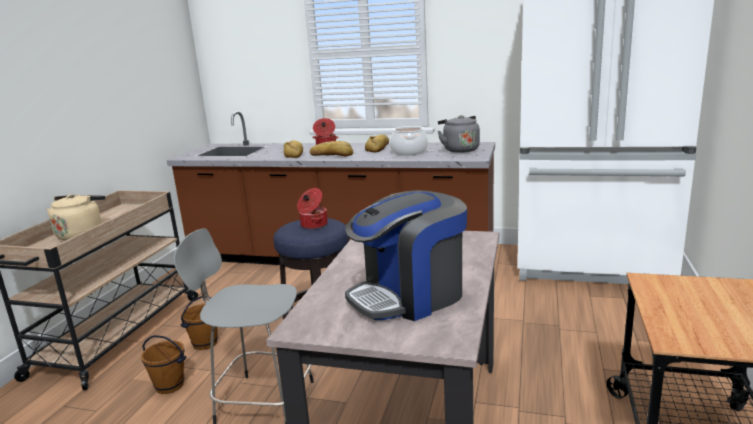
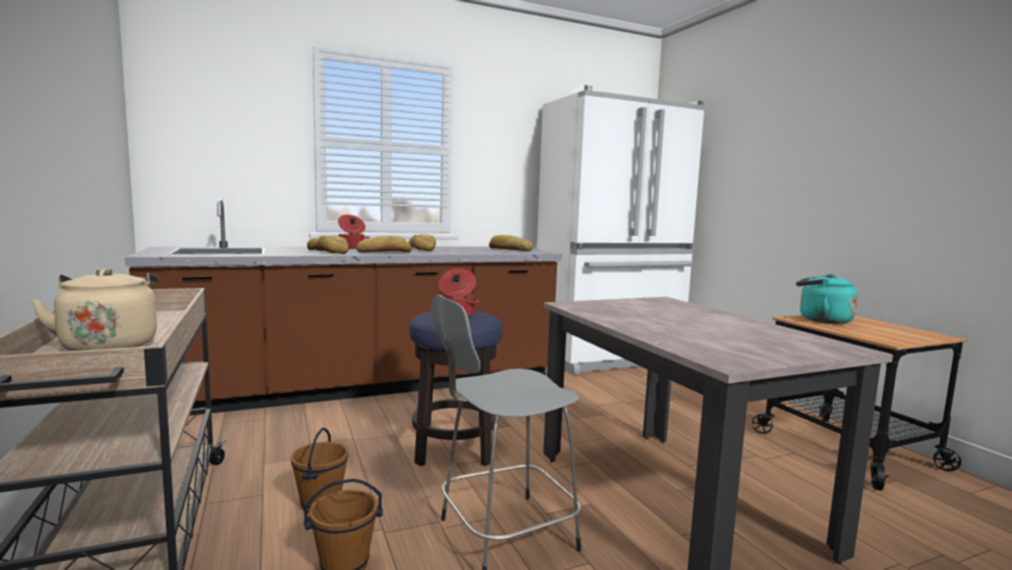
camera: 40 degrees left, 10 degrees down
coffee machine [345,190,467,321] -> none
cooking pot [390,126,428,155] -> none
grey kettle [438,115,480,153] -> bread [489,235,533,251]
none -> turquoise kettle [796,274,858,324]

